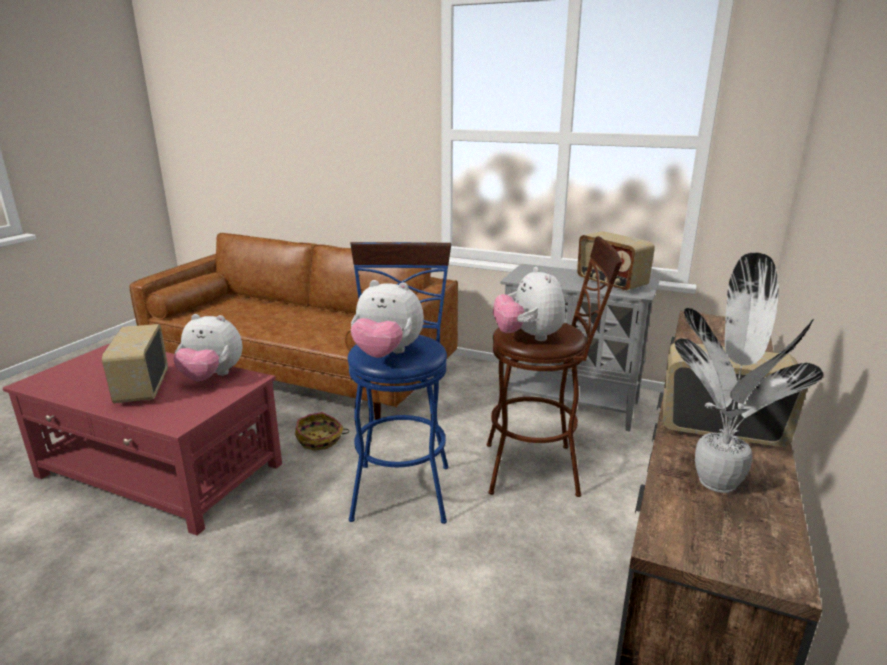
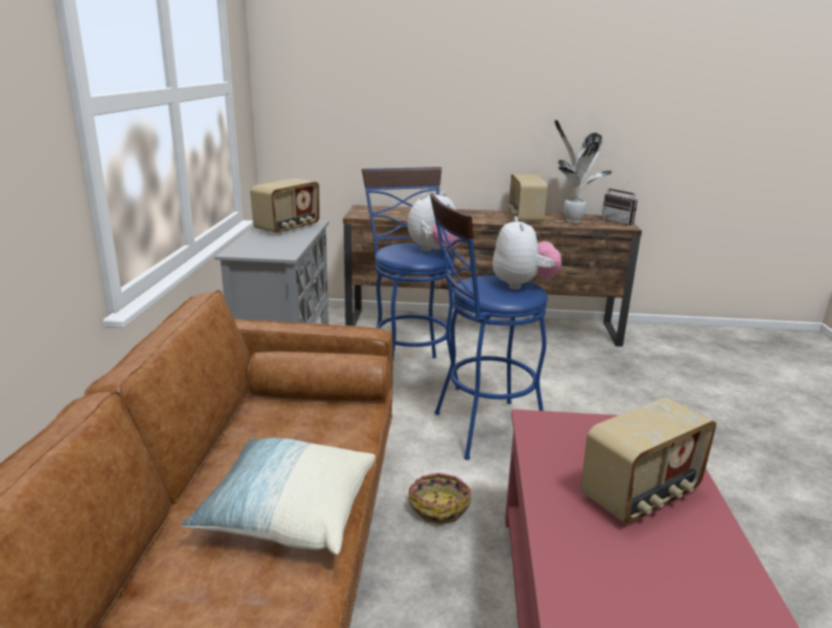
camera: 110 degrees left, 0 degrees up
plush toy [173,314,243,381] -> none
brown stool [487,236,622,497] -> blue stool [362,167,459,390]
none -> pillow [182,438,375,555]
none -> radio [601,182,637,225]

